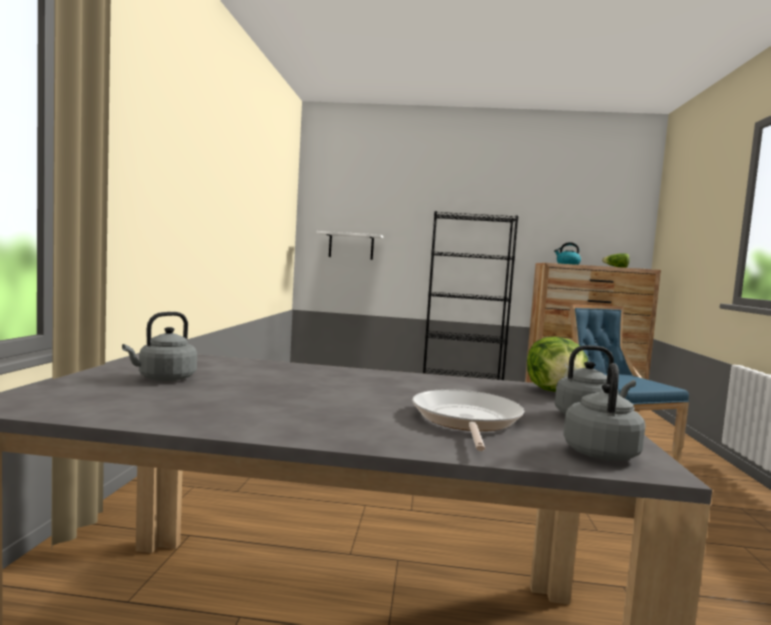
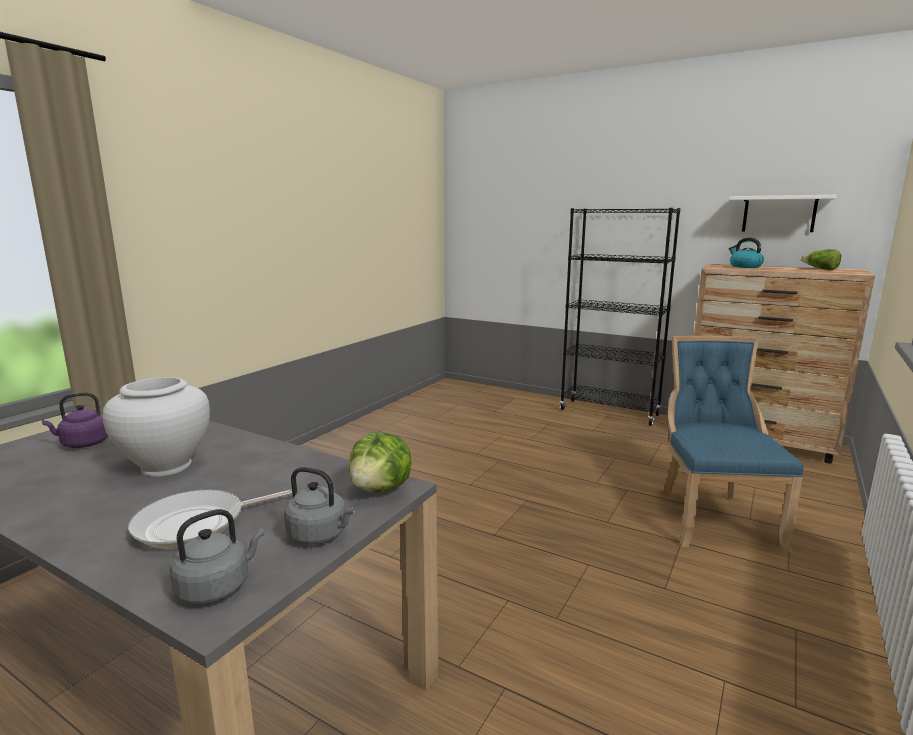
camera: 25 degrees right, 10 degrees up
grey kettle [122,312,197,382] -> purple kettle [42,392,108,448]
white shelf [316,231,383,260] -> white shelf moved to [729,195,837,232]
frying pan [412,389,524,451] -> frying pan turned 150 degrees counterclockwise [128,489,292,549]
none -> white vase [102,377,210,477]

